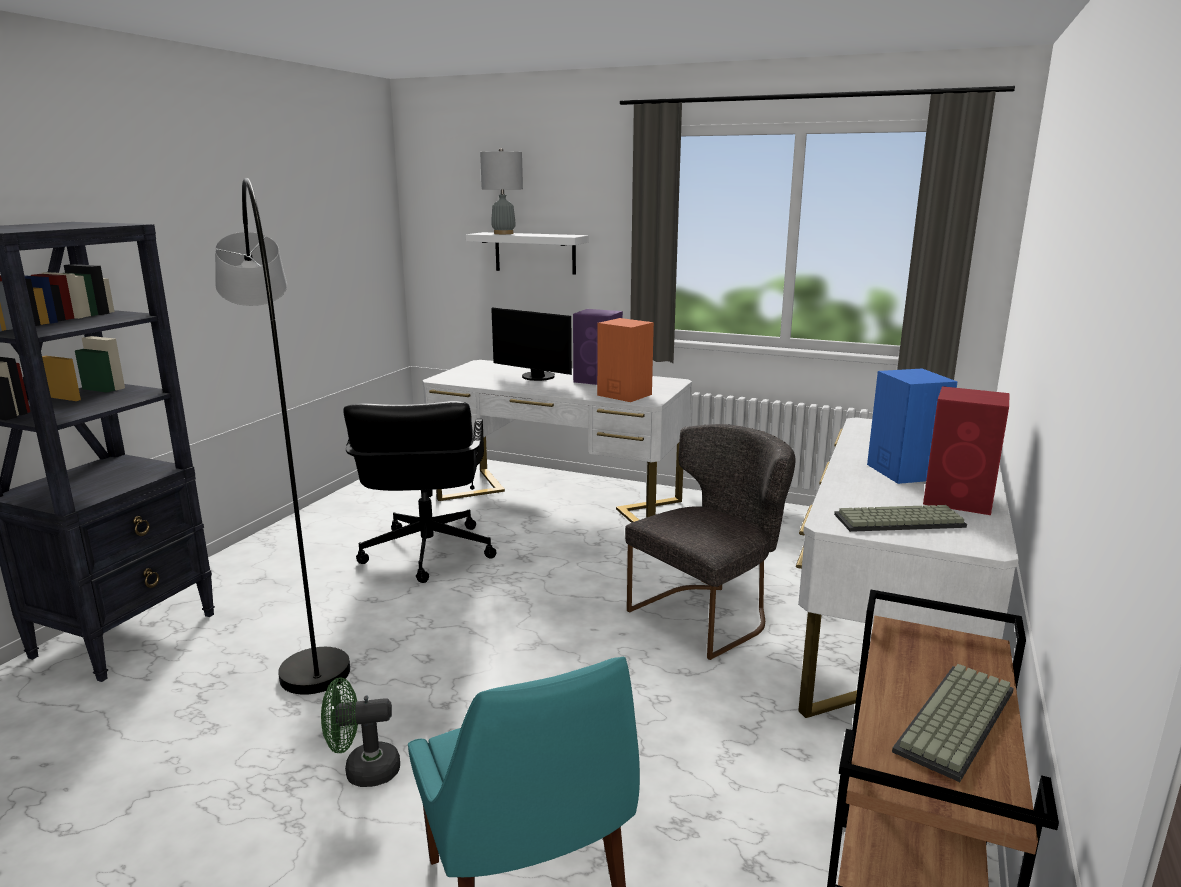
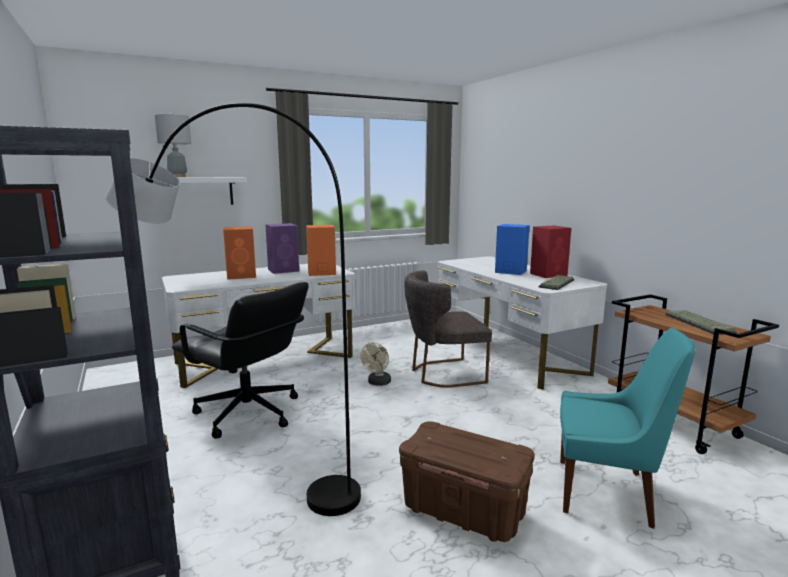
camera: 50 degrees left, 5 degrees down
green fan [321,678,400,787] -> brown storage box [399,421,535,542]
monitor [491,308,572,381] -> orange speaker [223,226,256,280]
grey chair [625,424,795,660] -> grey chair turned 105 degrees counterclockwise [405,270,492,388]
none -> beige fan [360,343,391,386]

